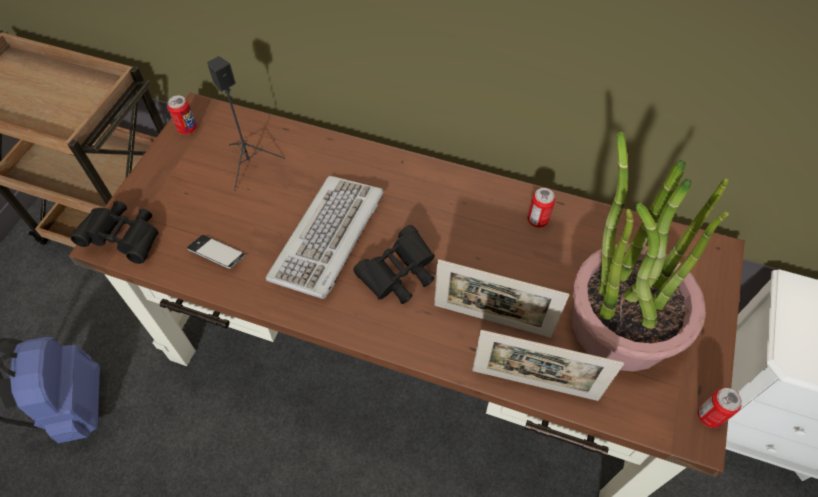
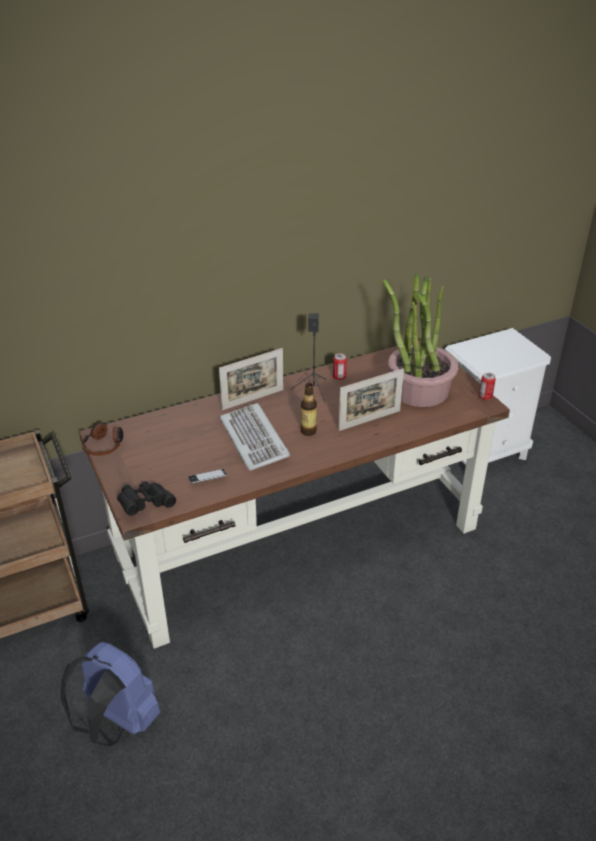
camera: 45 degrees left, 20 degrees down
can [167,95,197,134] -> headphones [81,423,123,456]
black speaker [207,56,285,191] -> black speaker moved to [290,313,326,402]
black binoculars [353,225,435,304] -> bottle [301,383,317,436]
picture frame [472,330,624,401] -> picture frame moved to [219,348,283,410]

